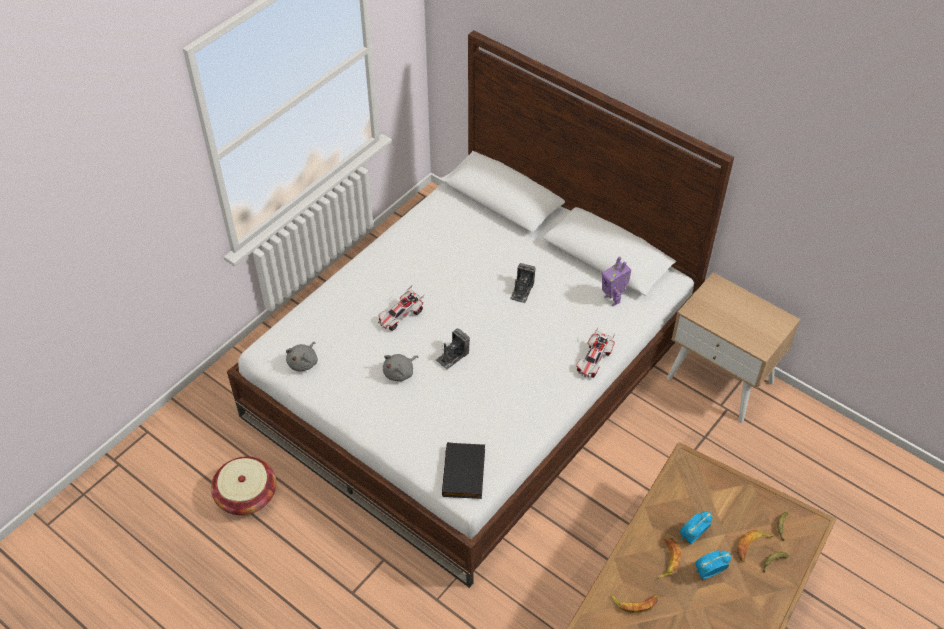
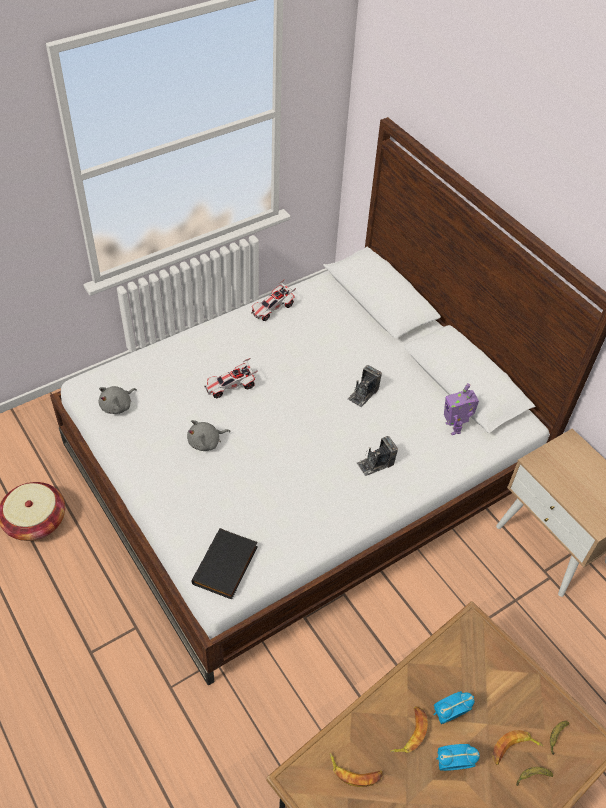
camera: 15 degrees right, 0 degrees up
camera [435,328,470,369] -> camera moved to [357,436,398,476]
toy car [576,327,615,378] -> toy car moved to [251,279,296,321]

